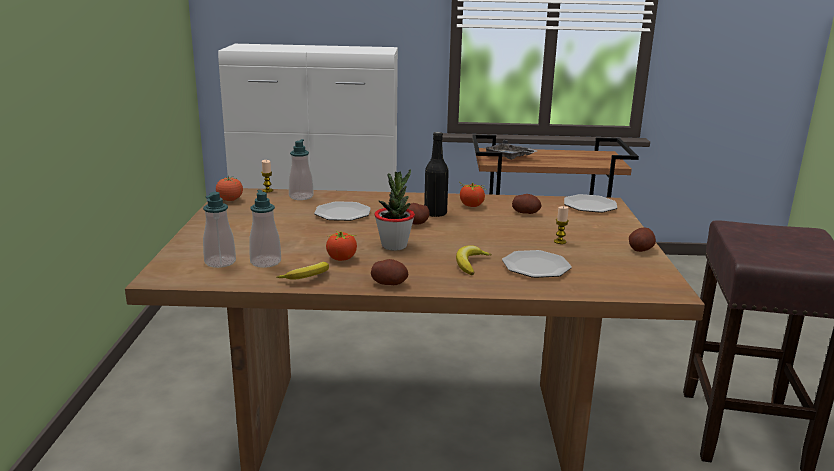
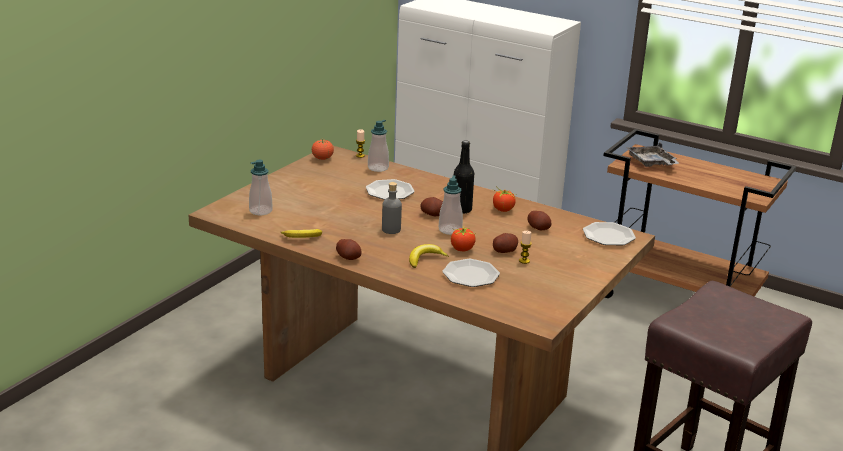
camera: 30 degrees right, 5 degrees up
soap dispenser [249,190,281,268] -> soap dispenser moved to [439,175,463,235]
tomato [326,231,357,261] -> tomato moved to [451,227,476,251]
potted plant [374,169,415,251] -> grey bottle [382,182,402,234]
potato [629,227,656,252] -> potato moved to [493,233,518,253]

